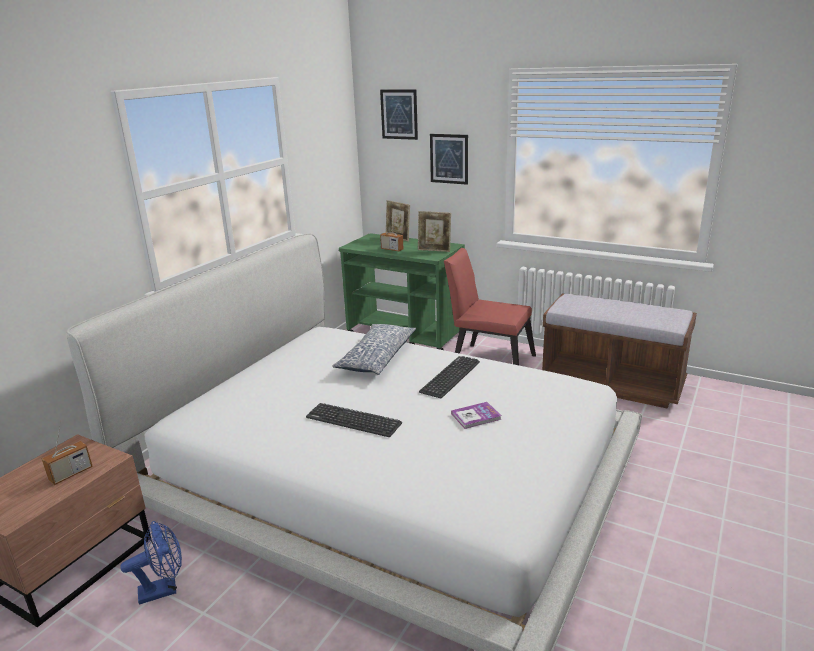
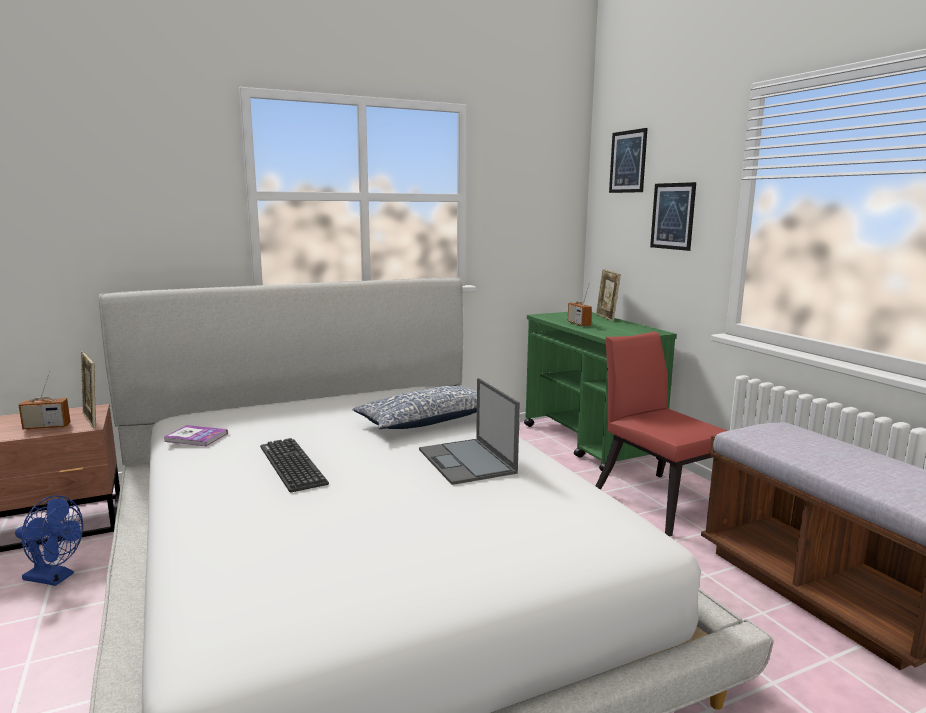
camera: 35 degrees right, 10 degrees down
picture frame [418,211,451,252] -> picture frame moved to [81,352,96,429]
keyboard [419,356,480,398] -> laptop [419,378,520,485]
book [451,402,502,429] -> book moved to [164,425,228,446]

